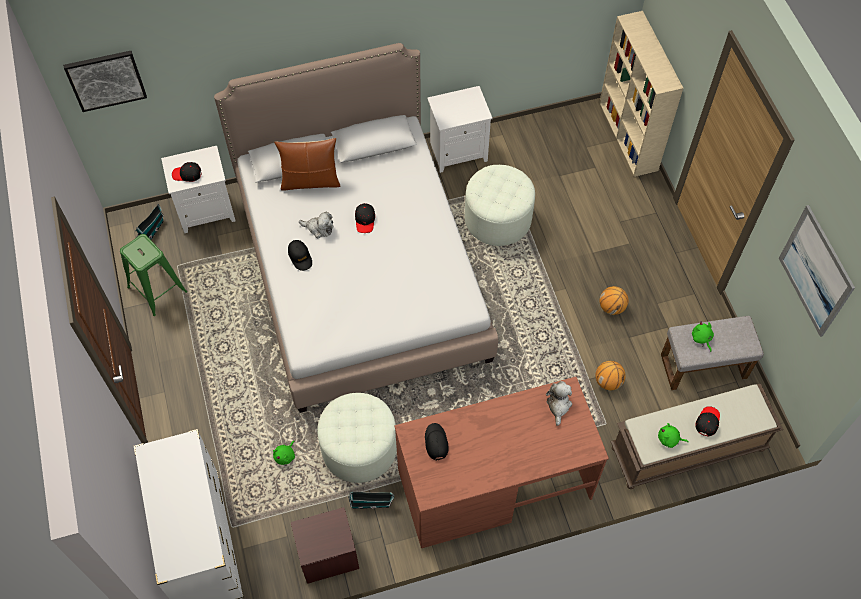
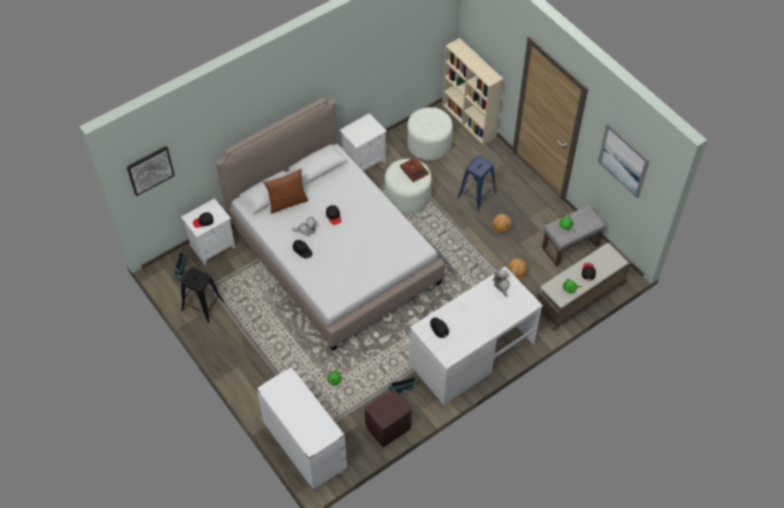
camera: 20 degrees left, 5 degrees down
green stool [120,234,187,316] -> black stool [181,267,224,323]
white ottoman [317,393,397,483] -> white ottoman moved to [407,107,453,160]
brown desk [394,377,609,548] -> white desk [410,266,543,405]
none -> book [400,157,428,182]
none -> blue stool [457,155,497,211]

